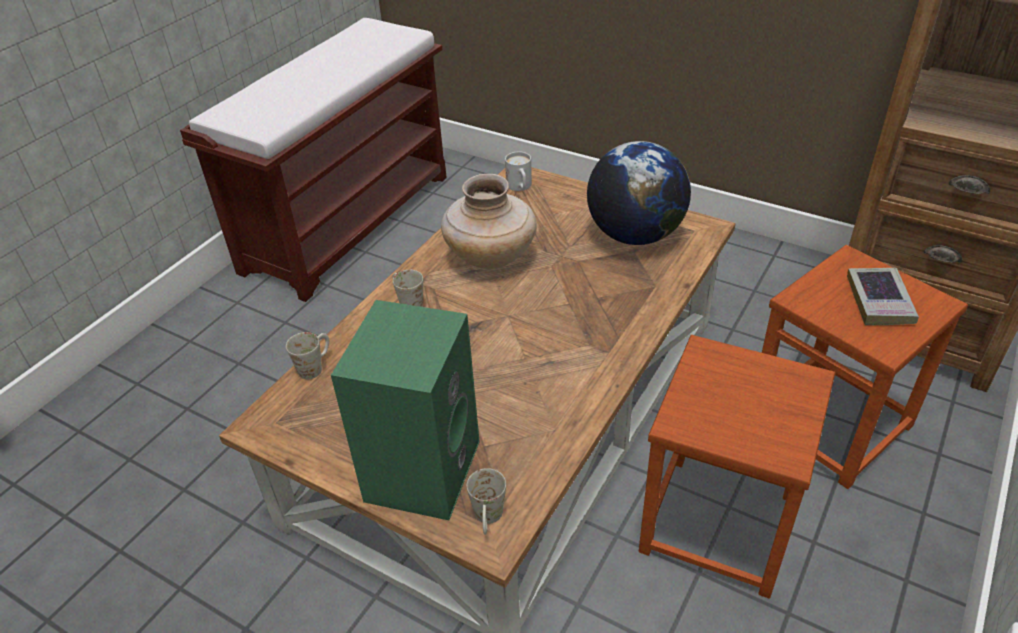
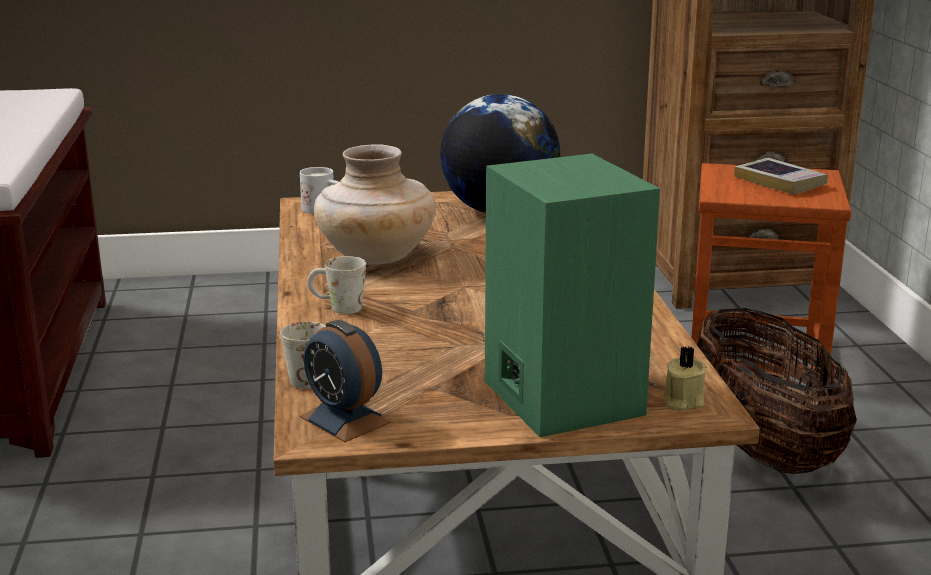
camera: 40 degrees left, 20 degrees down
white mug [466,468,506,535] -> beige candle [664,346,707,411]
brown stool [639,335,835,599] -> basket [697,308,857,474]
none -> alarm clock [300,320,391,442]

